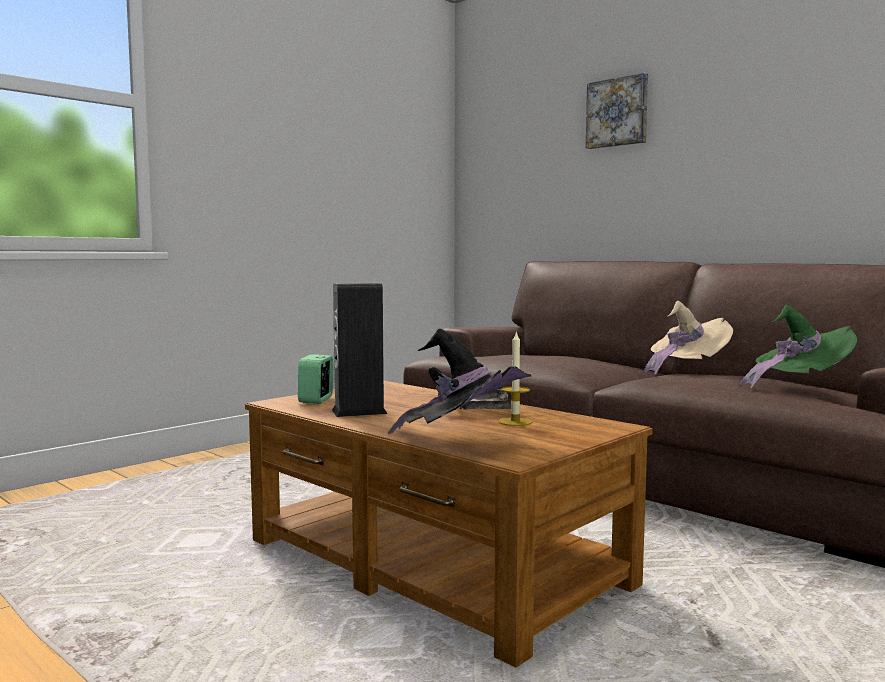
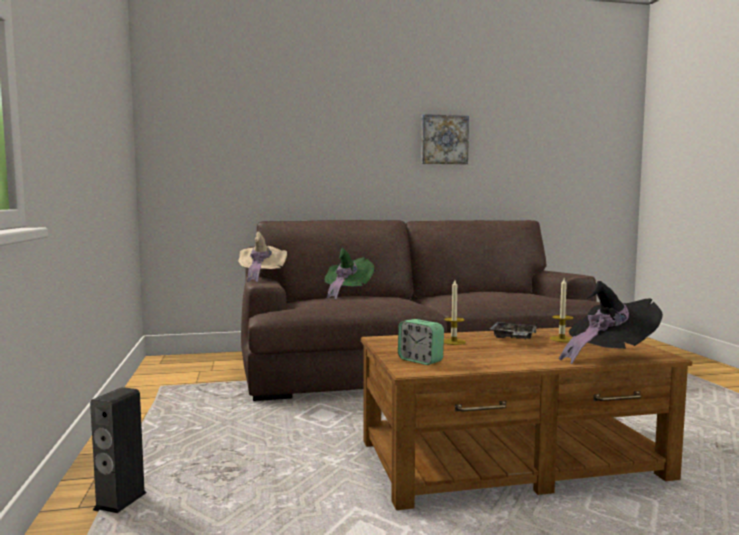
camera: 55 degrees left, 0 degrees up
speaker [332,283,387,417] -> speaker moved to [90,387,147,513]
picture [586,73,648,149] -> picture moved to [421,114,469,164]
beige hat [643,301,733,375] -> beige hat moved to [238,231,287,282]
green hat [740,305,858,389] -> green hat moved to [324,248,374,300]
none -> candle [444,280,466,345]

